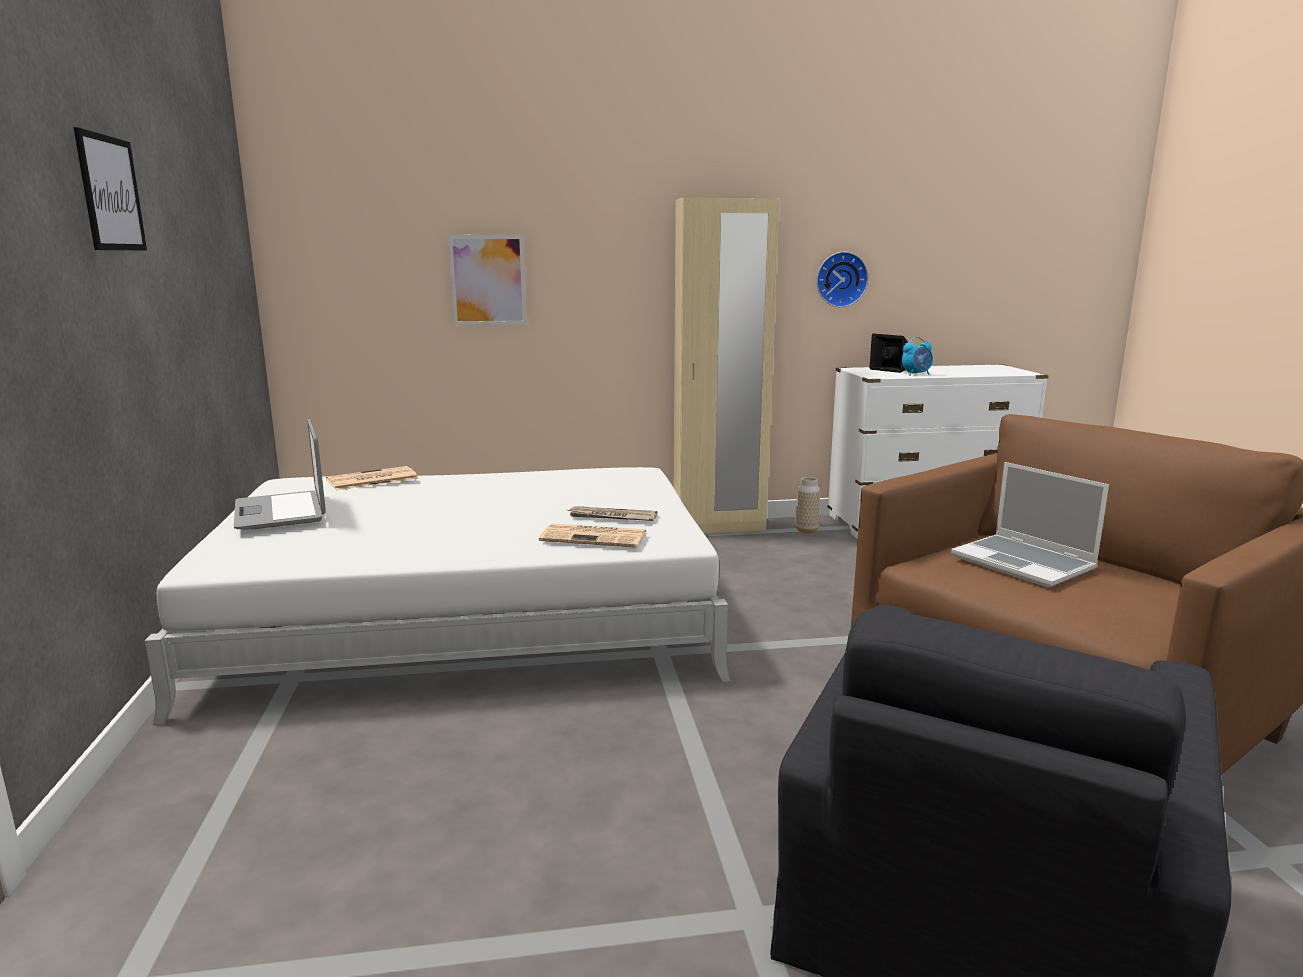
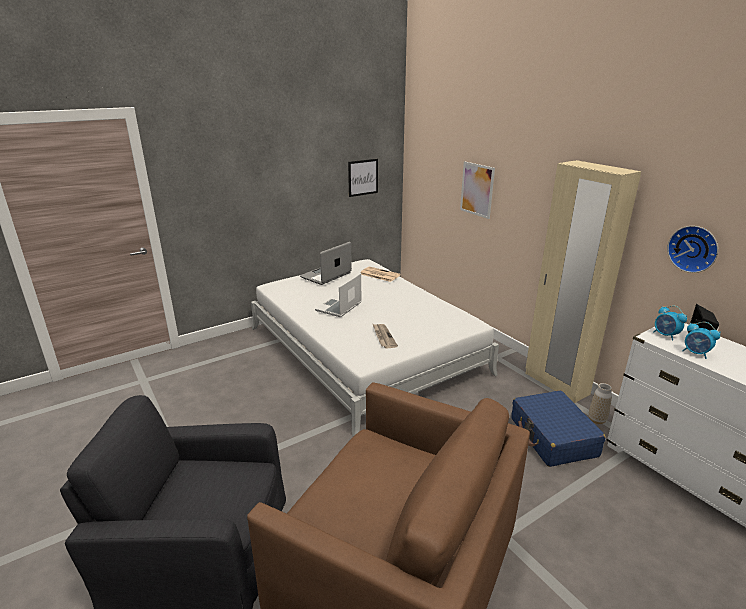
camera: 65 degrees right, 10 degrees up
picture [73,127,147,250] -> picture moved to [348,159,378,197]
newspaper [539,524,647,548] -> none
laptop [951,462,1109,588] -> laptop moved to [315,273,362,317]
none -> blue suitcase [511,391,606,467]
none -> alarm clock [653,305,687,341]

